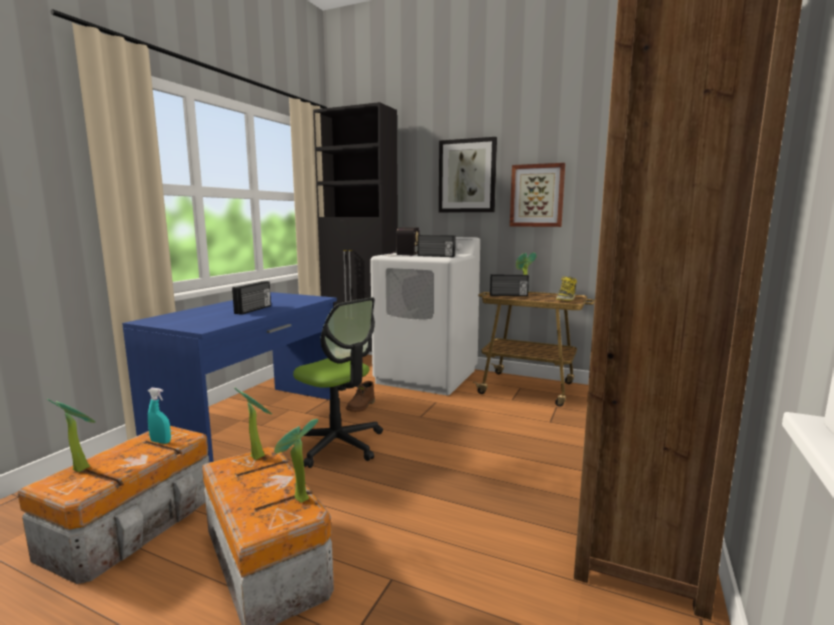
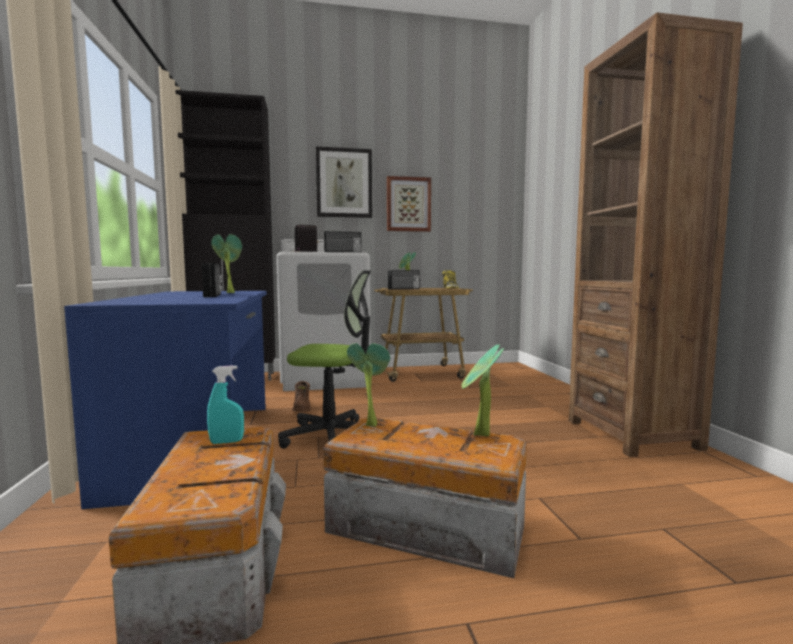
camera: 35 degrees left, 5 degrees down
potted plant [47,399,96,472] -> potted plant moved to [211,234,242,293]

